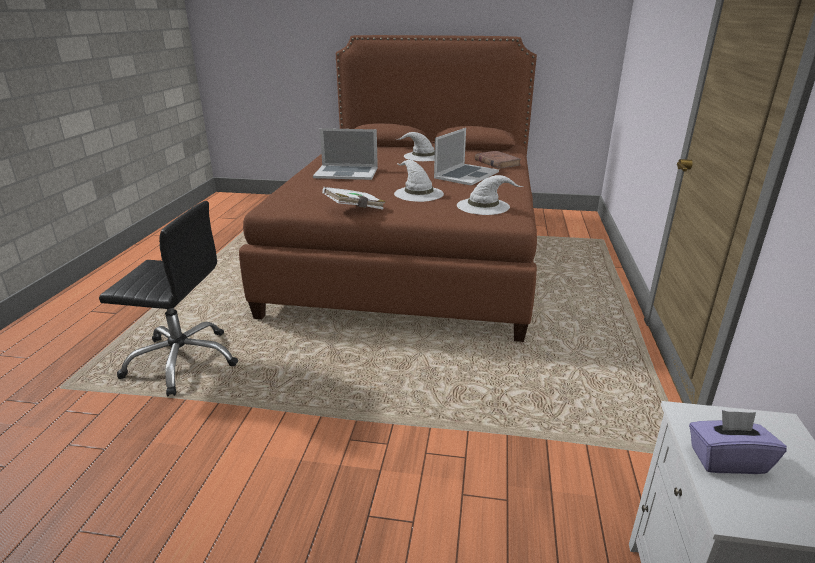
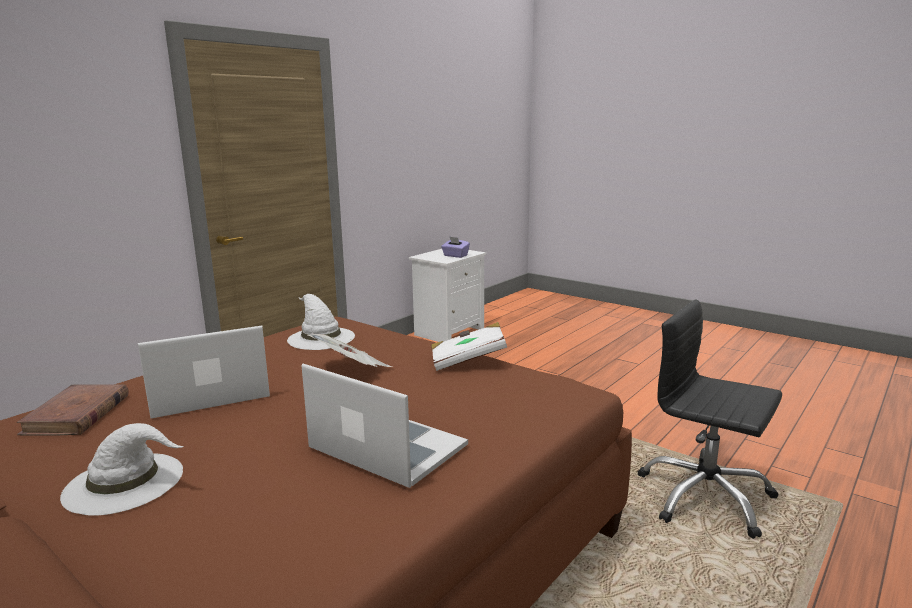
camera: 150 degrees left, 10 degrees down
white hat [394,160,444,202] -> newspaper [308,334,393,367]

